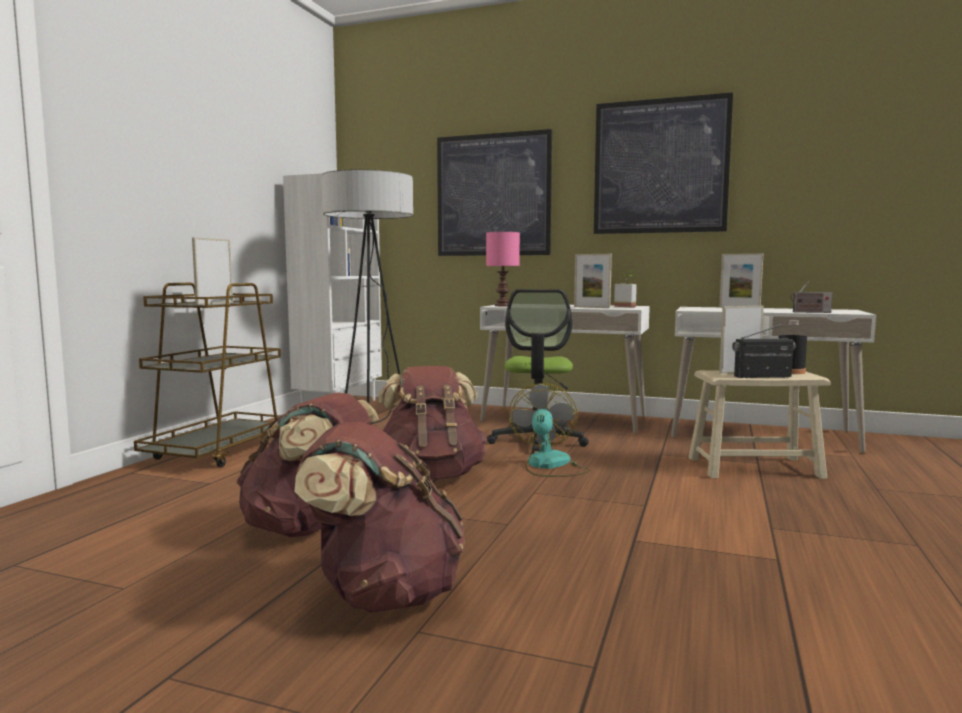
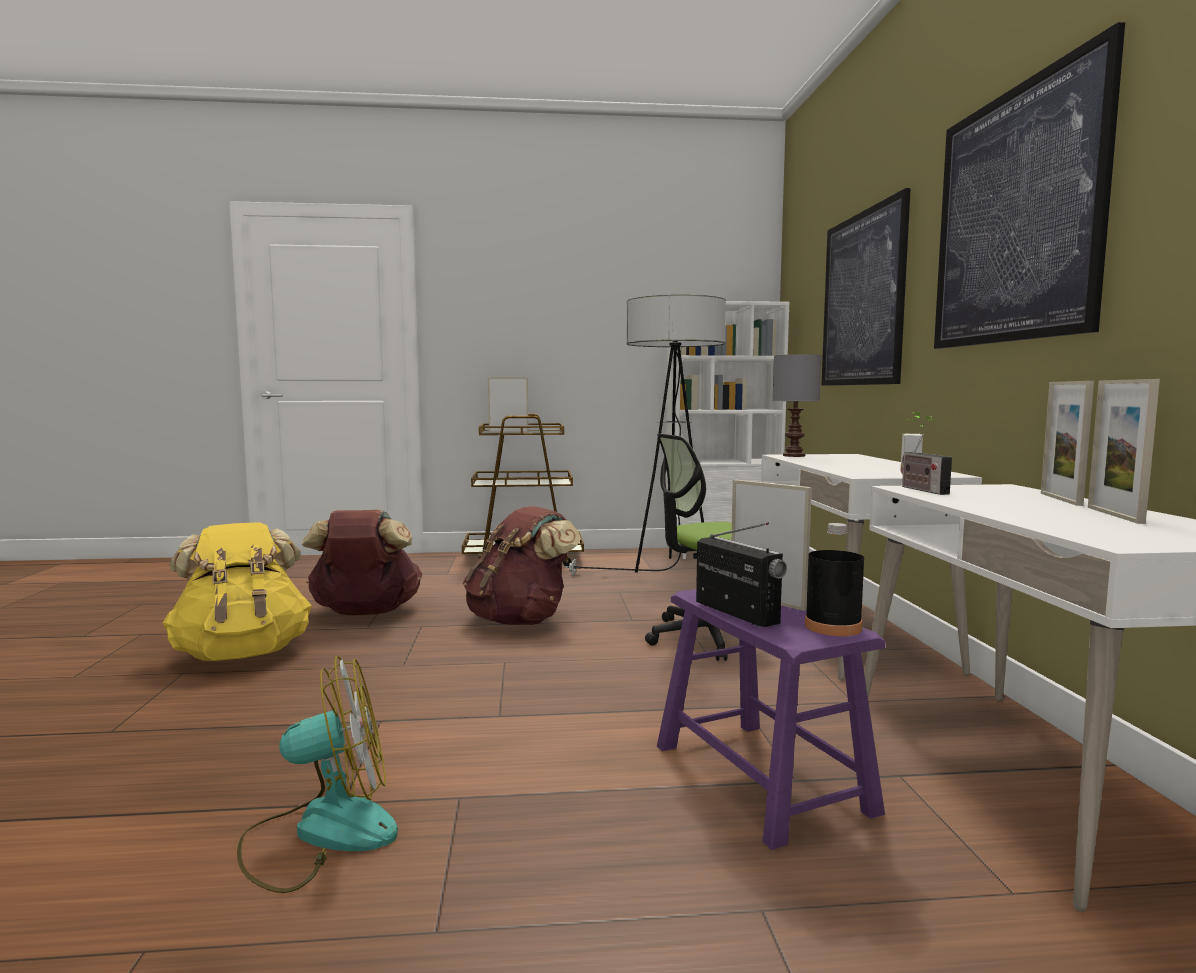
camera: 65 degrees right, 0 degrees up
brown backpack [294,422,465,613] -> yellow backpack [163,522,312,661]
pink table lamp [486,232,520,306] -> grey table lamp [773,354,822,457]
fan [508,383,591,477] -> fan moved to [237,655,398,893]
picture frame [574,254,612,308] -> picture frame moved to [1088,379,1160,524]
beige stool [689,370,830,479] -> purple stool [657,589,885,850]
radio [790,281,833,313] -> radio moved to [902,434,952,495]

